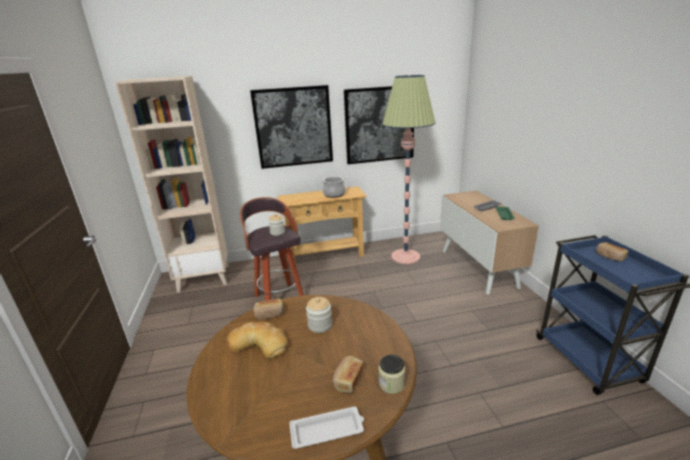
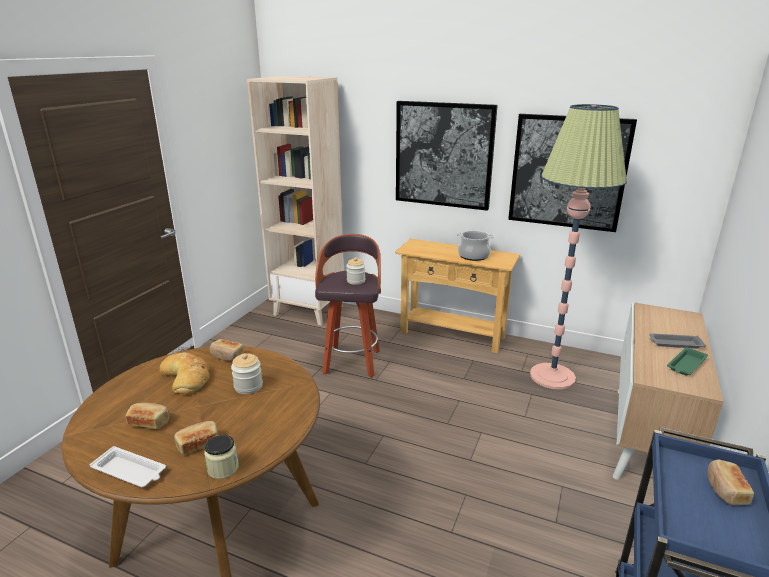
camera: 35 degrees right, 0 degrees up
none -> bread [125,403,170,429]

